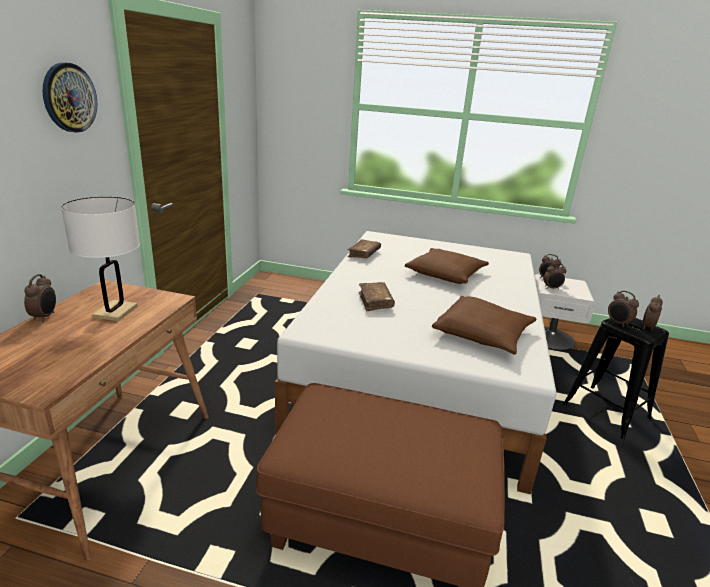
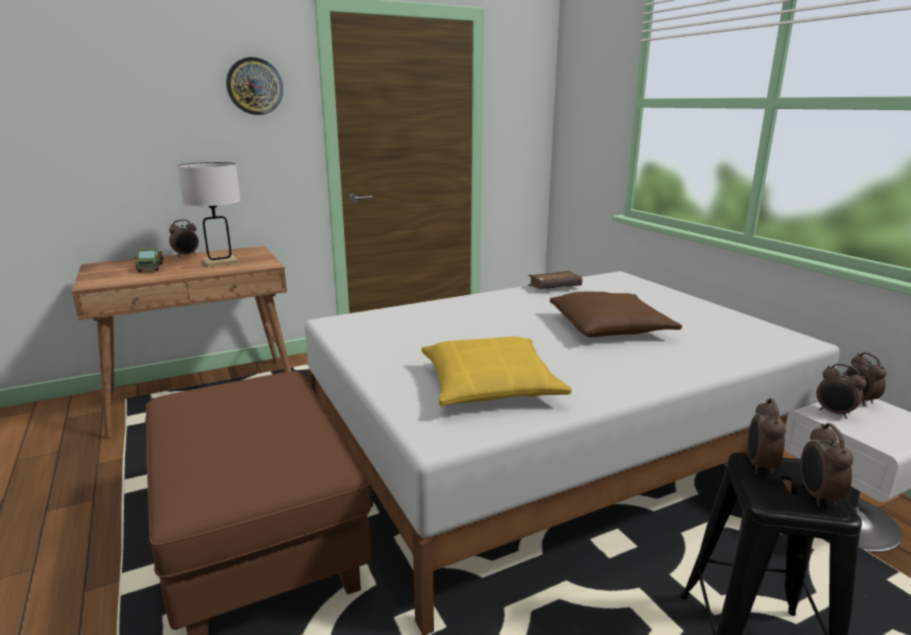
camera: 50 degrees right, 5 degrees down
brown book [359,282,395,311] -> none
brown pillow [432,296,536,355] -> yellow pillow [422,337,572,406]
alarm clock [643,295,663,331] -> alarm clock turned 75 degrees counterclockwise [800,423,853,506]
none -> toy truck [135,248,164,272]

